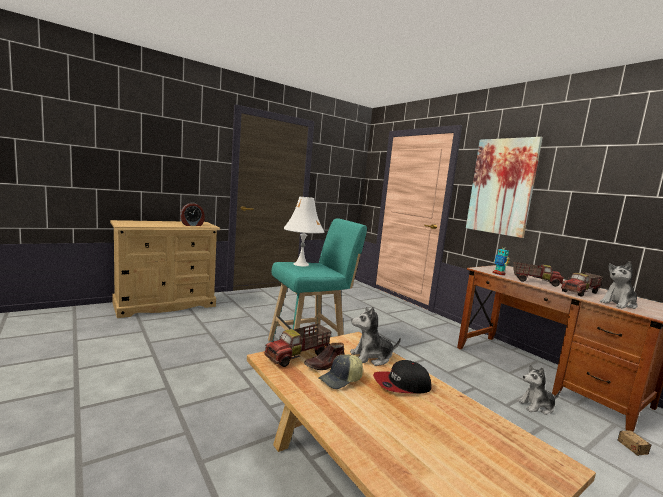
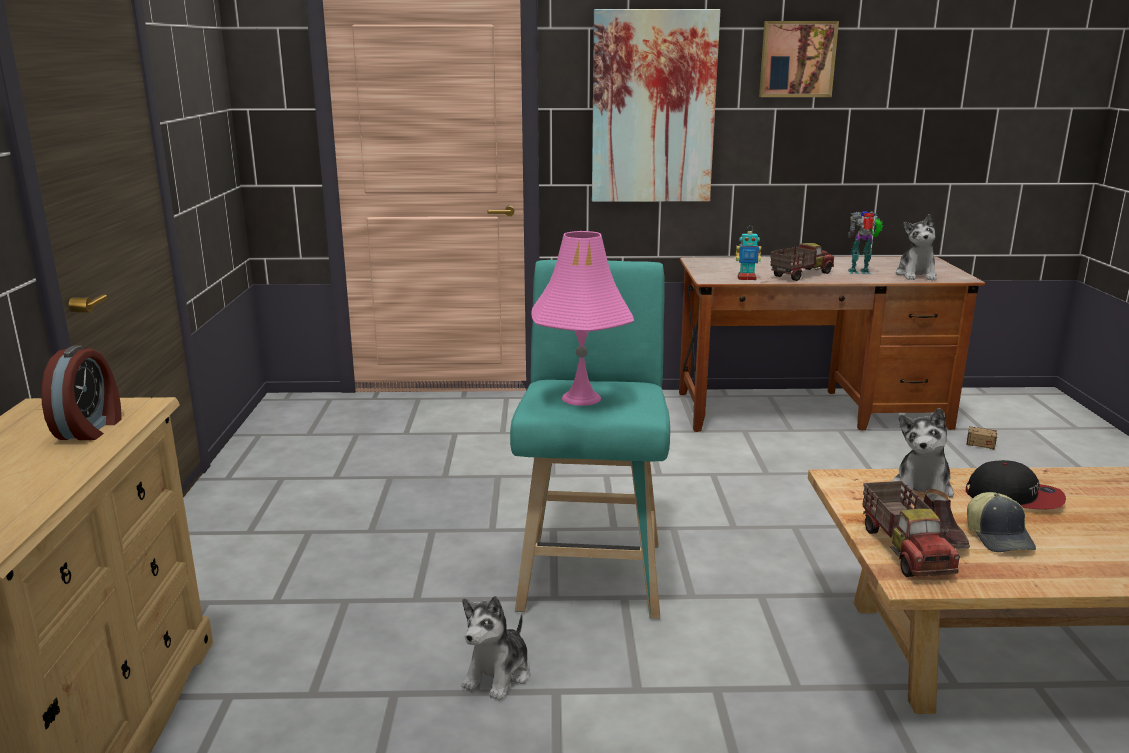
camera: 55 degrees left, 10 degrees up
white table lamp [284,197,325,266] -> pink table lamp [531,231,634,406]
cap [373,360,432,394] -> cap turned 90 degrees counterclockwise [966,460,1066,510]
plush toy [517,365,560,415] -> plush toy moved to [462,596,530,701]
toy truck [561,273,603,297] -> toy robot [848,211,883,274]
none -> picture [759,21,839,97]

